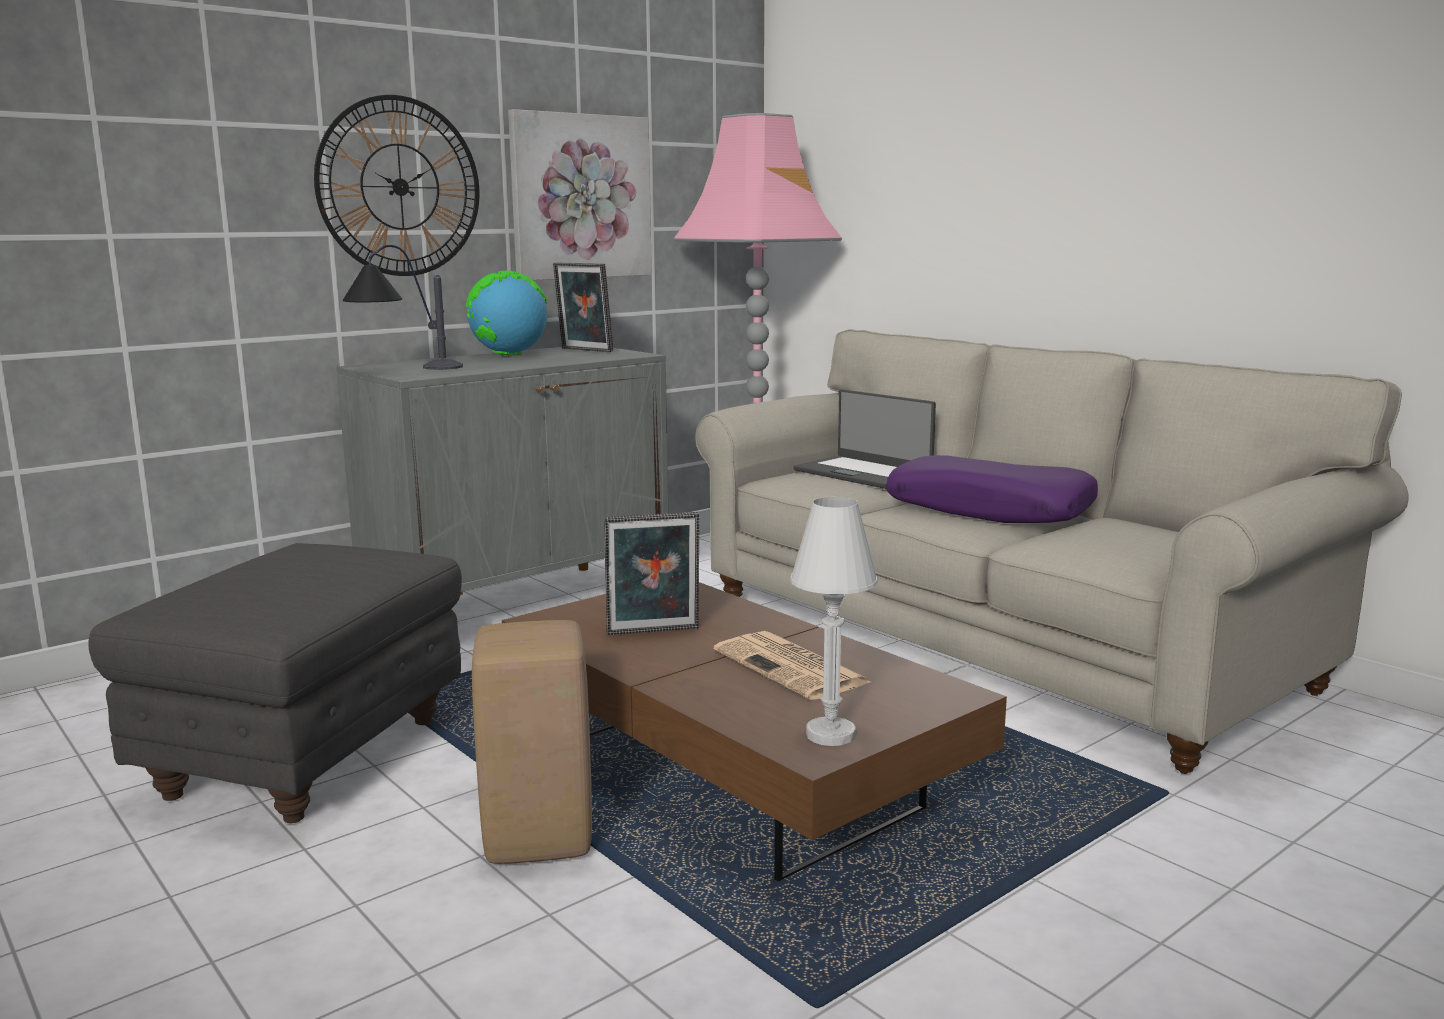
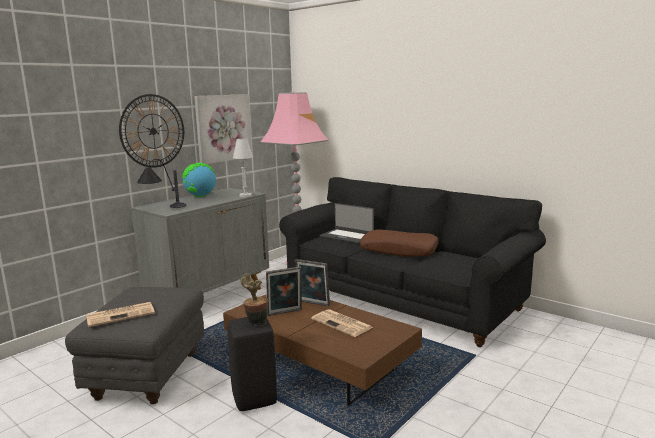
camera: 10 degrees left, 0 degrees up
beige stool [472,620,592,864] -> black stool [227,317,277,411]
picture frame [553,263,613,352] -> picture frame moved to [295,259,330,306]
beige sofa [695,329,1409,774] -> black sofa [279,177,546,347]
white table lamp [790,497,878,746] -> white table lamp moved to [233,138,253,197]
purple pillow [886,455,1098,523] -> brown pillow [360,229,439,257]
none -> newspaper [86,302,155,327]
none -> potted plant [241,273,268,326]

